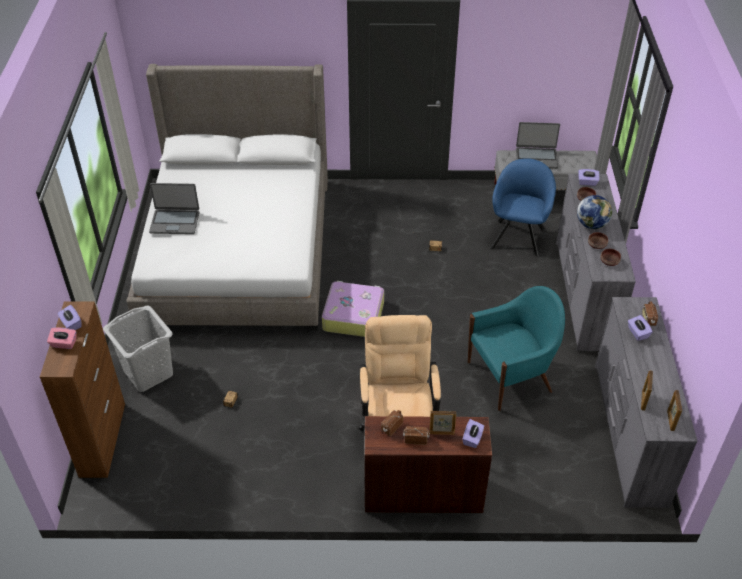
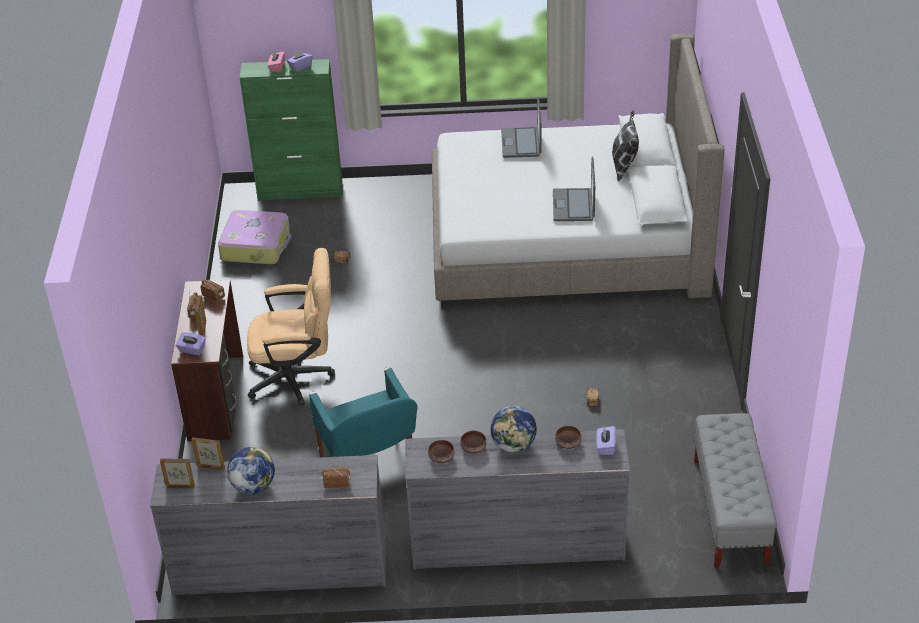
camera: 90 degrees right, 5 degrees down
brown cabinet [40,301,125,478] -> green cabinet [240,59,342,201]
grey laundry basket [103,306,173,392] -> none
suitcase [322,281,384,337] -> suitcase moved to [218,210,292,264]
blue armchair [490,158,556,257] -> none
laptop [516,122,560,169] -> laptop moved to [553,157,595,221]
purple tissue box [628,315,653,341] -> none
none -> globe [227,447,275,494]
none -> pillow [612,110,639,182]

